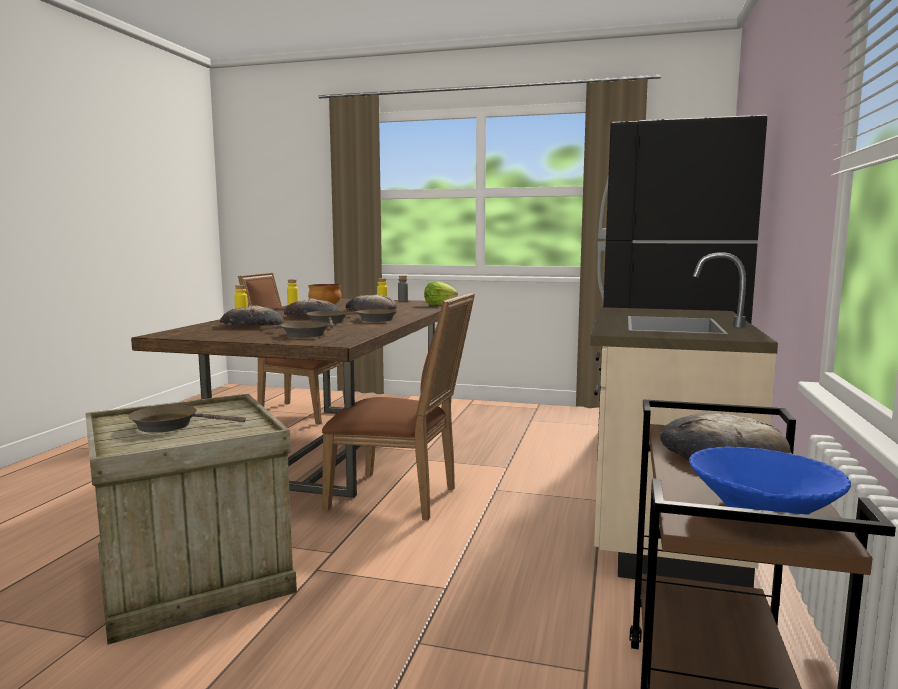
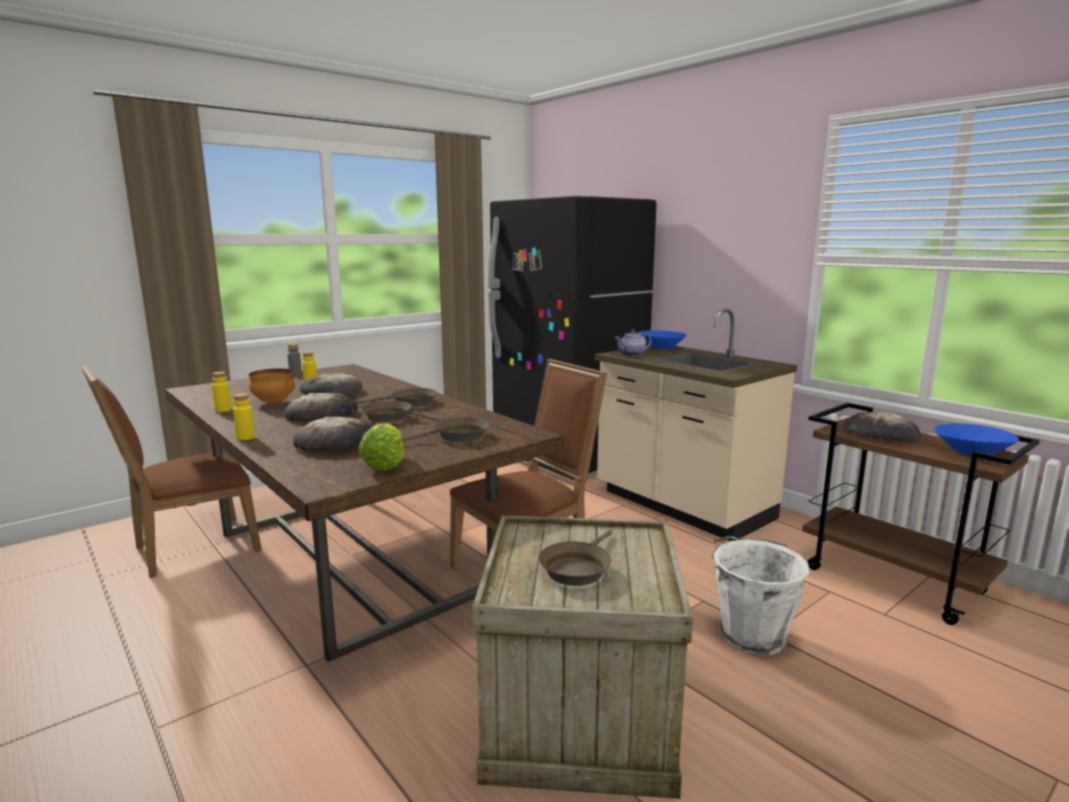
camera: 55 degrees left, 5 degrees up
lettuce [424,282,458,305] -> lettuce moved to [359,423,404,471]
none -> teapot [614,329,652,356]
none -> blue bowl [638,330,686,349]
none -> white bucket [711,536,809,655]

